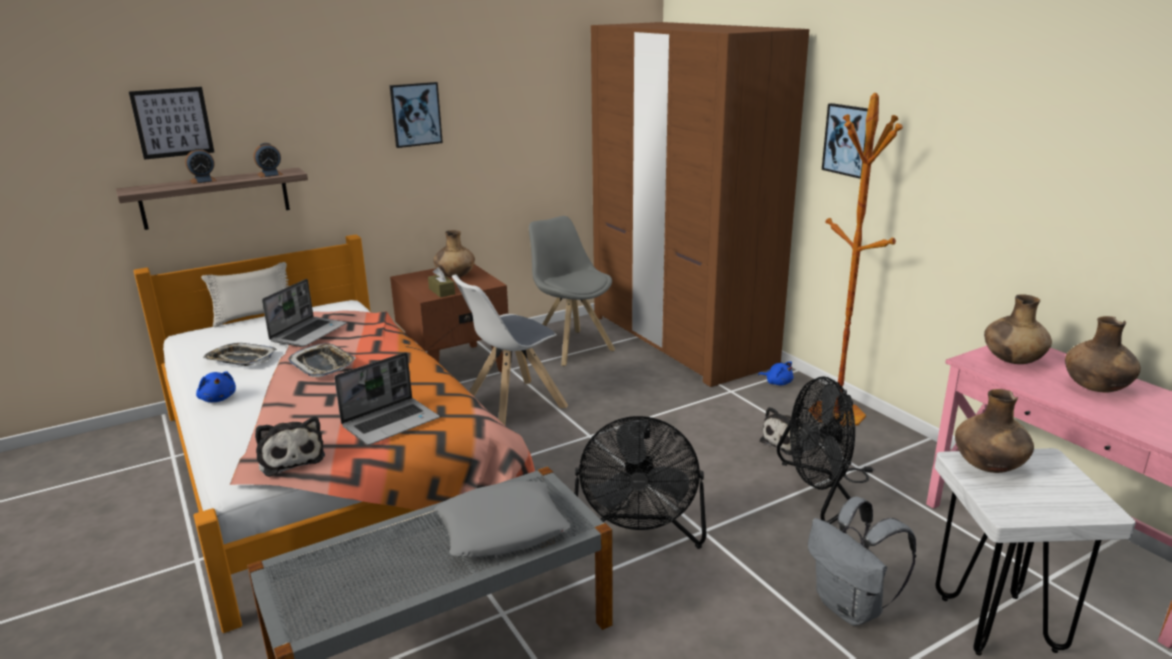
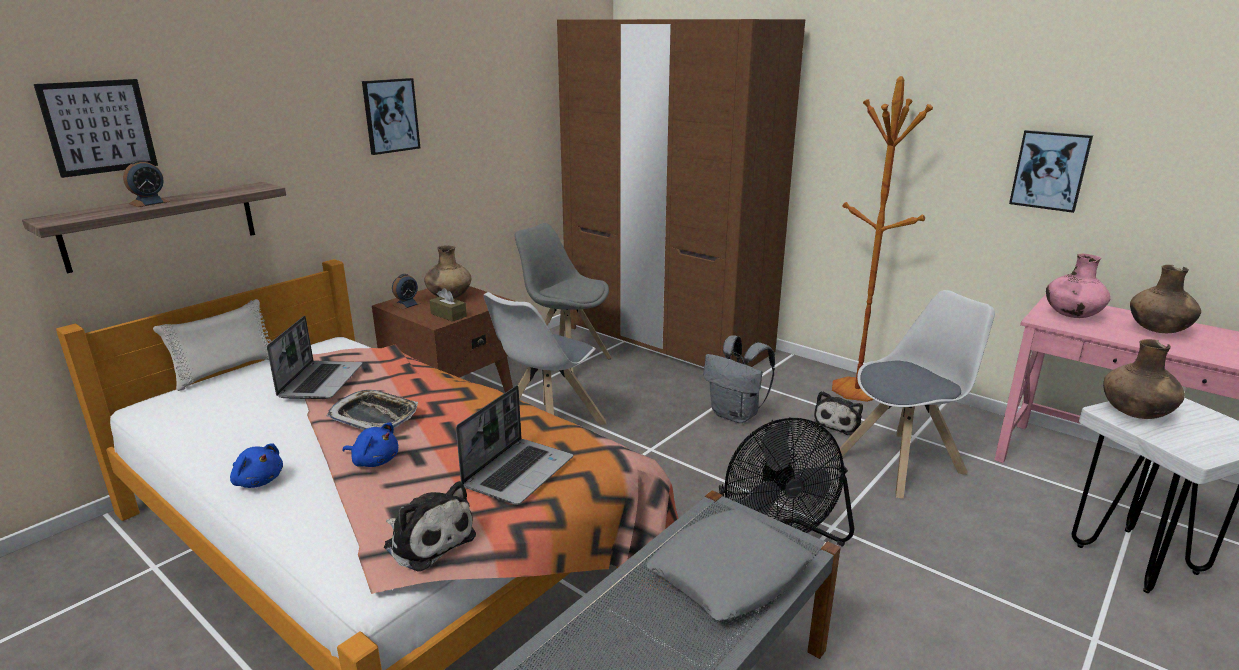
camera: 20 degrees left, 0 degrees up
tray [203,343,277,366] -> none
alarm clock [253,143,283,178] -> alarm clock moved to [392,274,421,309]
blue plush toy [758,362,793,385] -> blue plush toy moved to [343,422,398,467]
black fan [777,377,875,524] -> chair [835,290,995,499]
grey backpack [808,496,916,626] -> grey backpack moved to [703,335,775,423]
picture [822,103,868,179] -> picture moved to [1009,130,1093,213]
brown vase [984,294,1052,364] -> pink vase [1046,254,1111,318]

